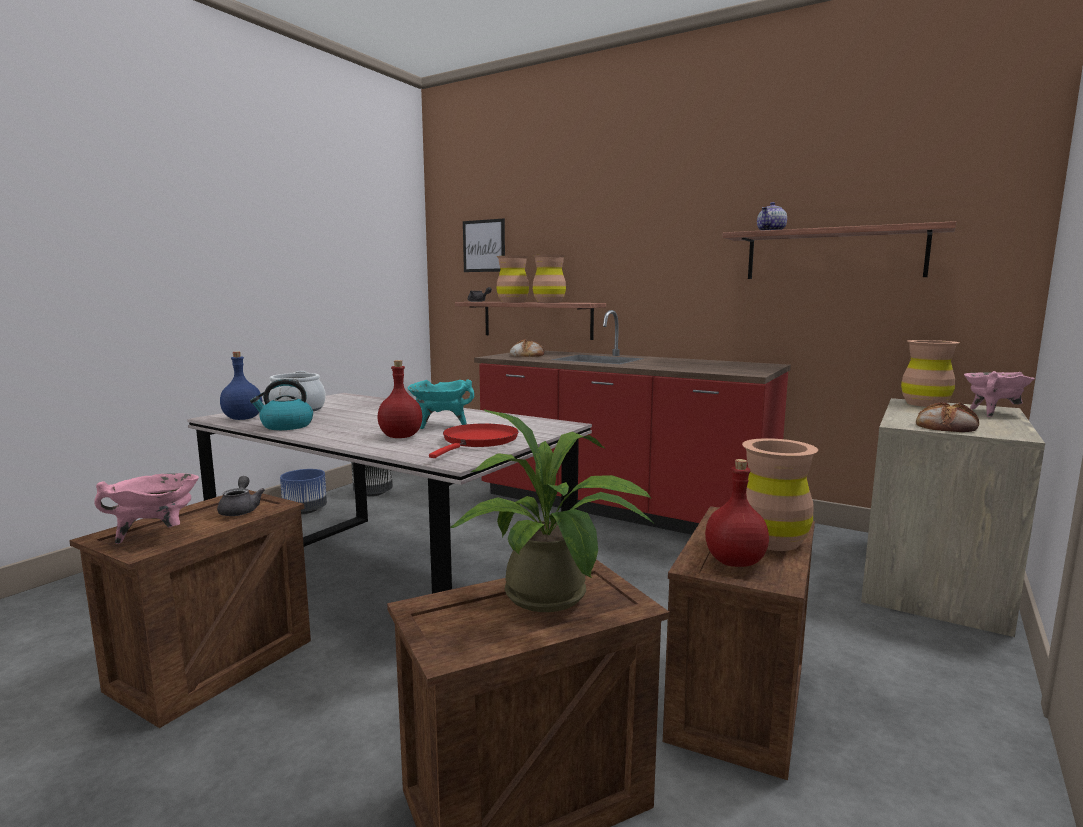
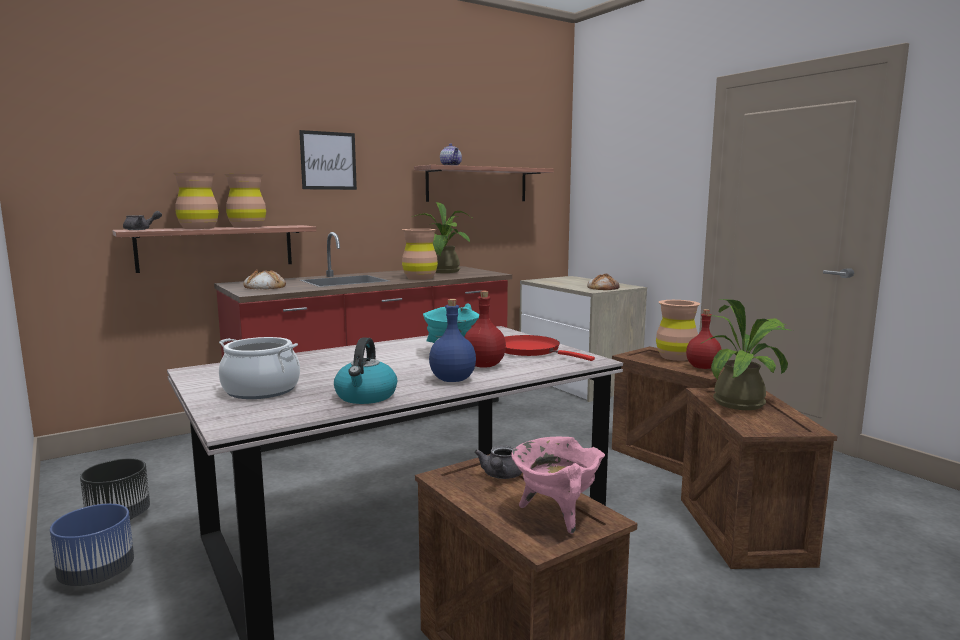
camera: 65 degrees left, 0 degrees up
grey teapot [217,476,265,516] -> grey teapot turned 90 degrees counterclockwise [474,446,522,479]
blue bottle [220,352,262,420] -> blue bottle moved to [429,299,476,382]
picture [463,218,505,272] -> picture moved to [299,130,357,190]
brown vase [901,340,960,407] -> brown vase moved to [402,229,438,280]
pink cooking pot [964,371,1035,417] -> none
none -> potted plant [412,202,472,273]

